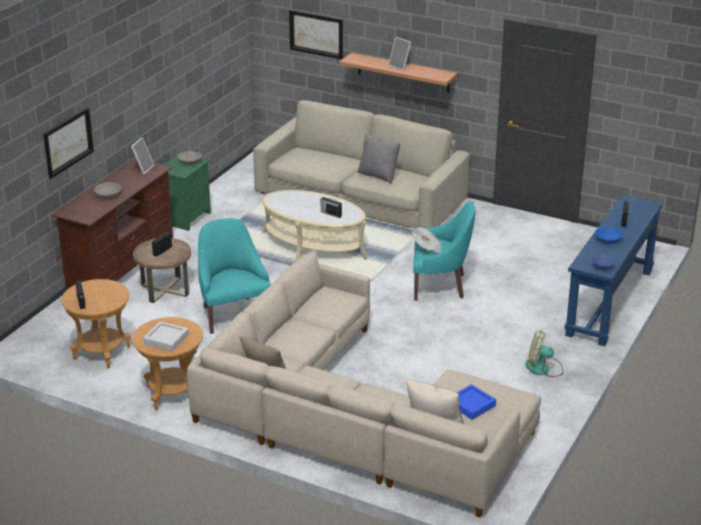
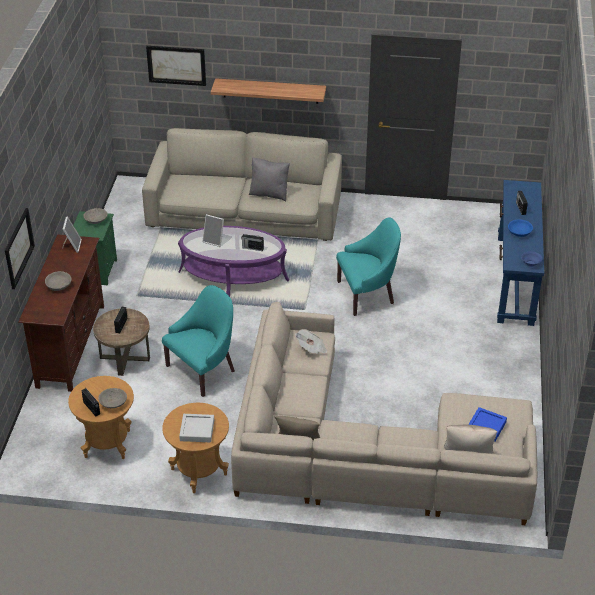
camera: 20 degrees left, 10 degrees up
turquoise armchair [198,218,271,334] -> turquoise armchair turned 90 degrees clockwise [162,285,235,397]
beige coffee table [262,190,368,261] -> purple coffee table [178,226,289,297]
picture frame [388,37,411,71] -> picture frame moved to [202,214,224,247]
newspaper [411,227,441,253] -> newspaper moved to [295,329,328,354]
fan [525,331,563,377] -> none
none -> grey bowl [98,388,127,408]

